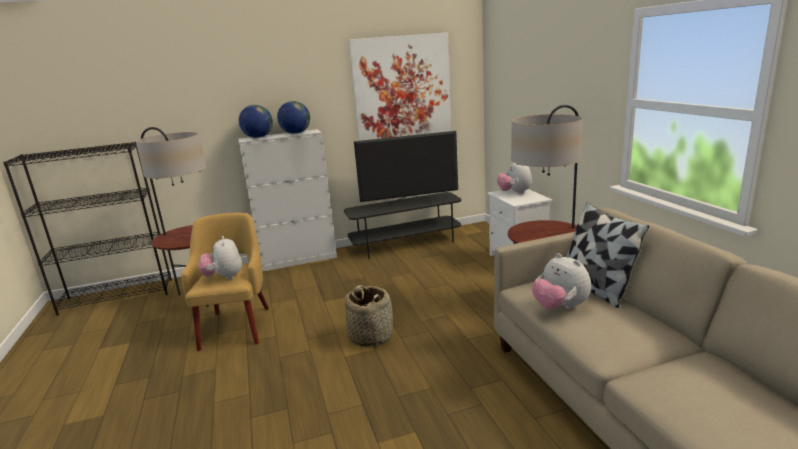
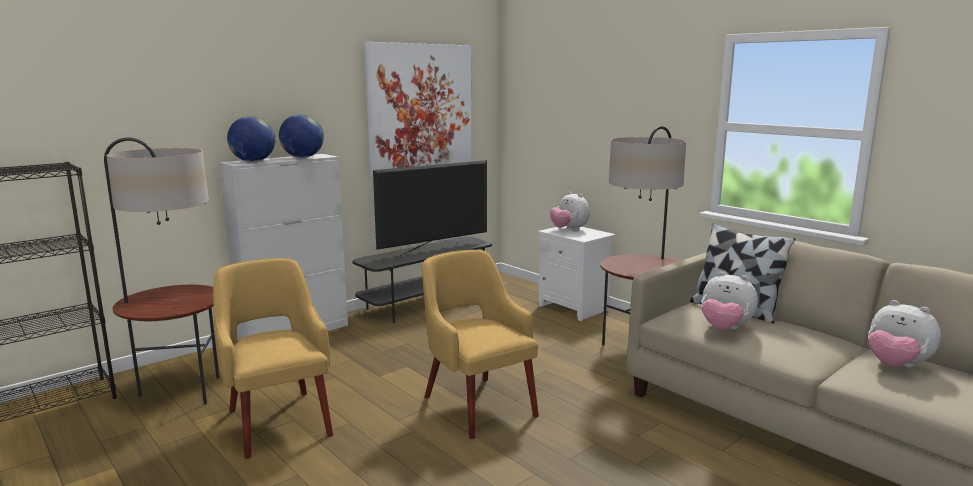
camera: 25 degrees left, 5 degrees down
plush toy [199,236,242,279] -> plush toy moved to [868,300,941,368]
basket [345,285,393,347] -> yellow armchair [422,250,539,439]

